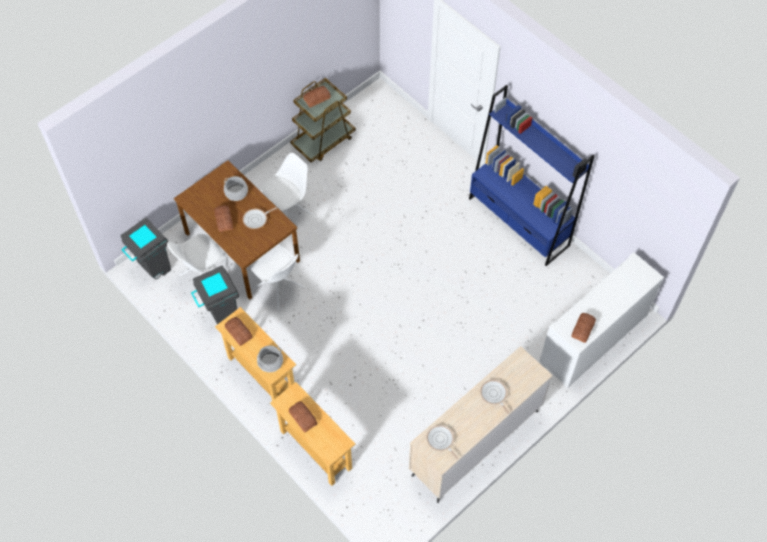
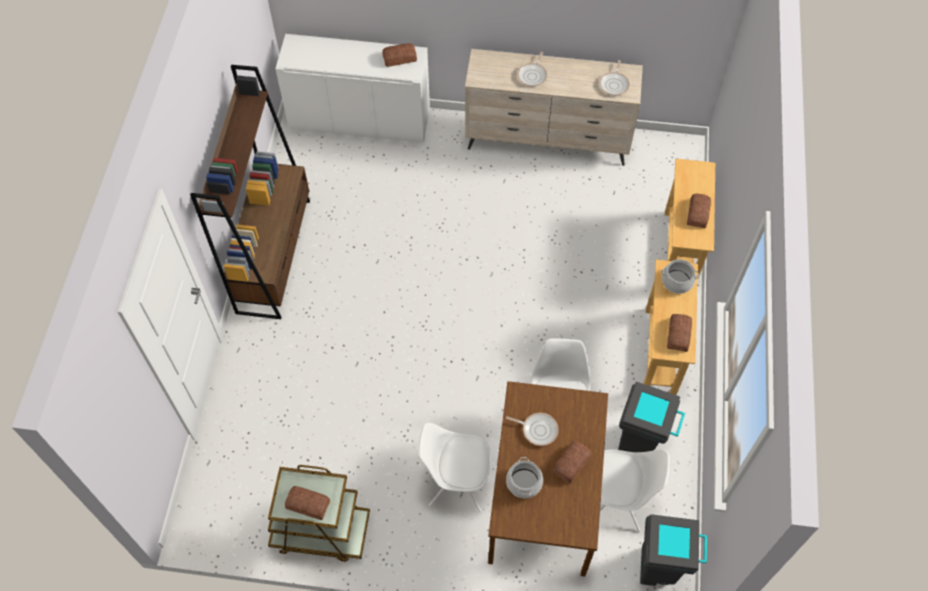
camera: 130 degrees left, 0 degrees up
blue bookcase [469,85,595,266] -> brown bookcase [190,65,310,319]

